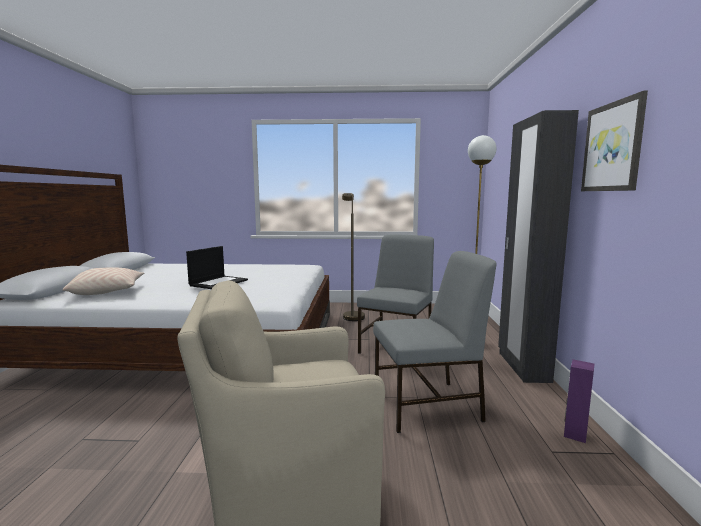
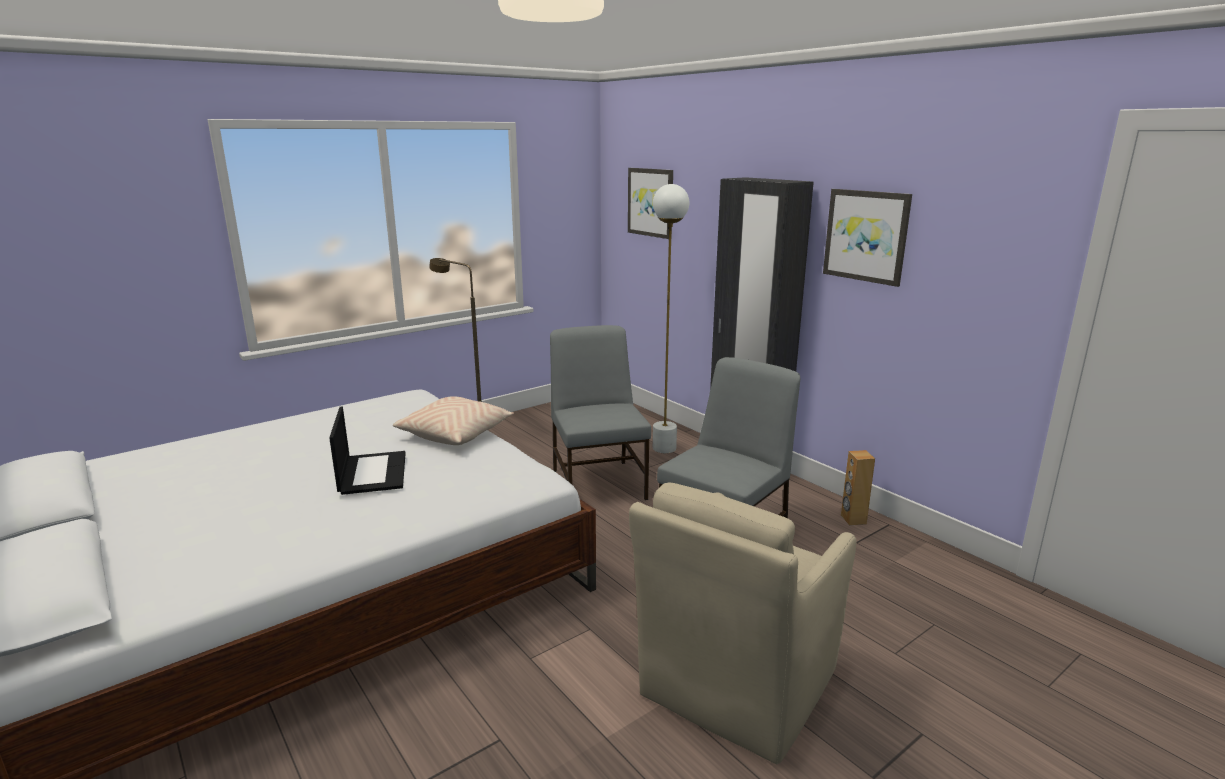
camera: 40 degrees left, 10 degrees up
beige pillow [63,268,144,295] -> beige pillow moved to [393,396,514,445]
purple speaker [564,359,595,443] -> brown speaker [841,450,875,525]
none -> picture [628,168,673,239]

